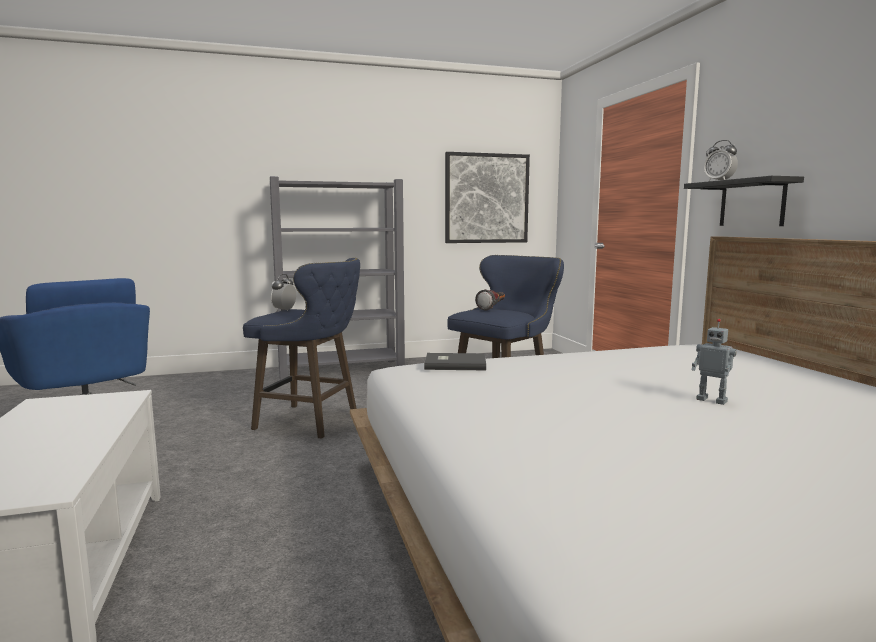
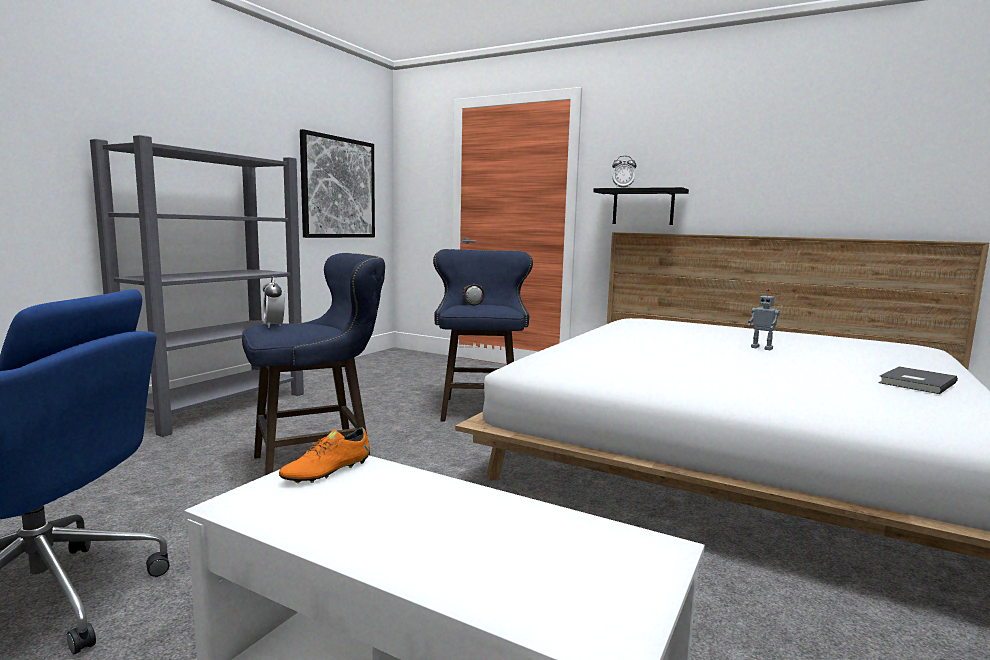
camera: 45 degrees left, 0 degrees up
grey book [424,353,486,370] -> grey book moved to [879,366,958,394]
toy robot [691,319,737,405] -> toy robot turned 45 degrees clockwise [748,289,780,350]
none -> orange shoe [279,428,370,484]

